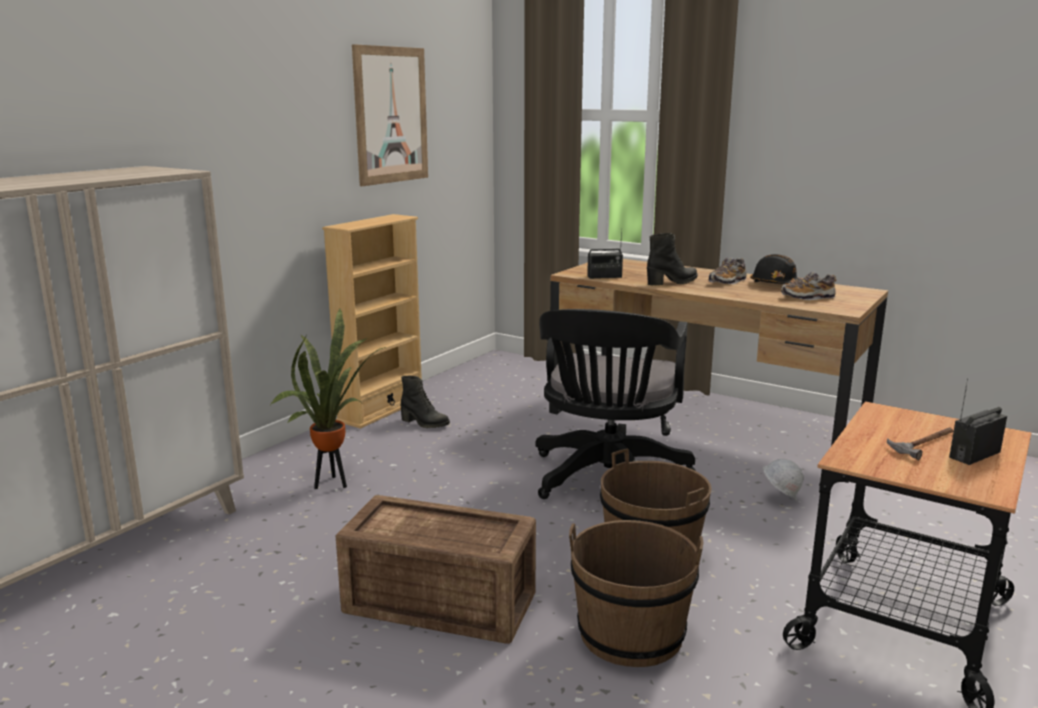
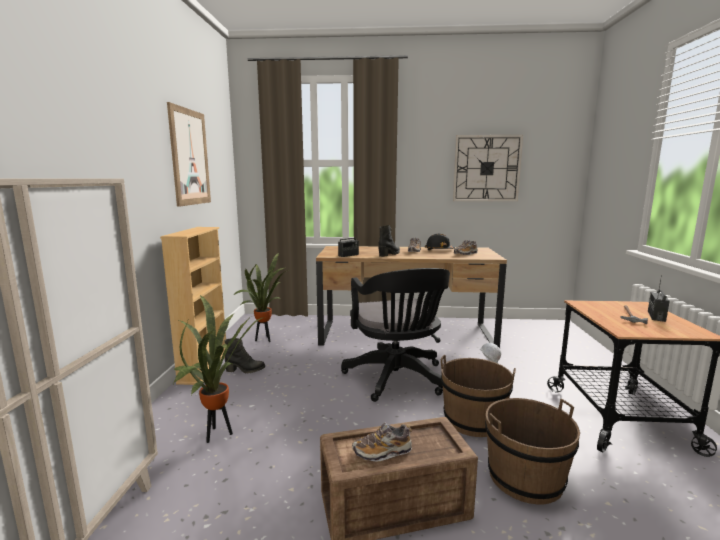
camera: 30 degrees left, 5 degrees down
none -> potted plant [234,253,286,342]
none -> shoe [352,423,412,461]
none -> wall clock [453,135,523,201]

